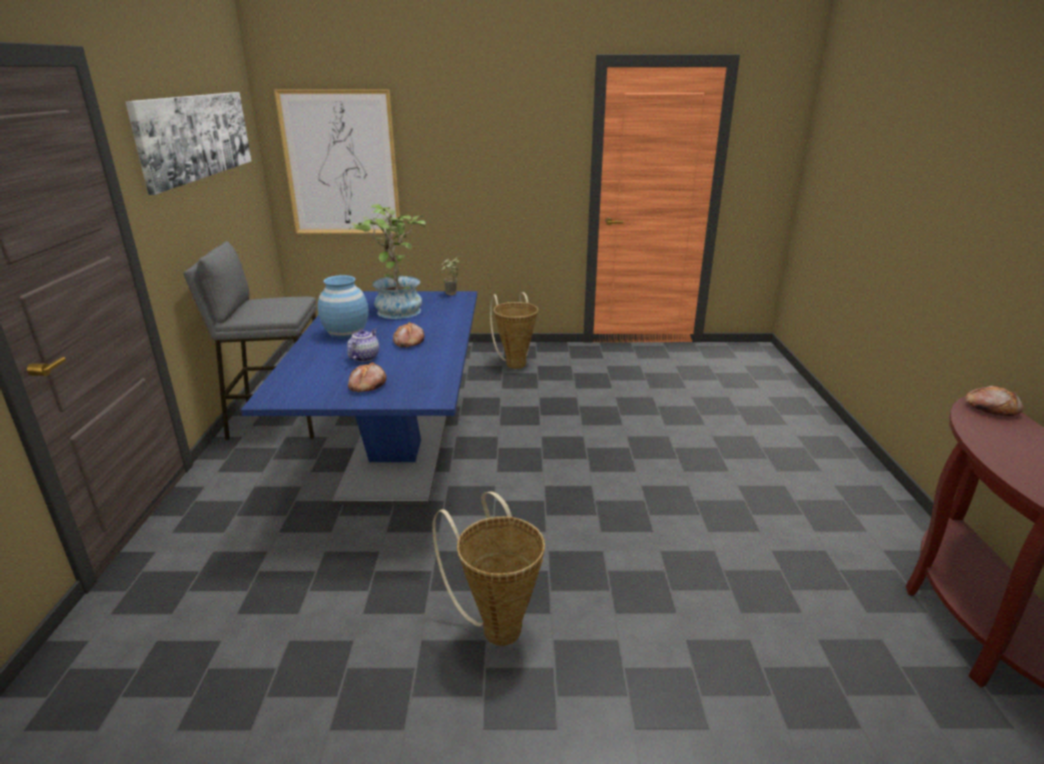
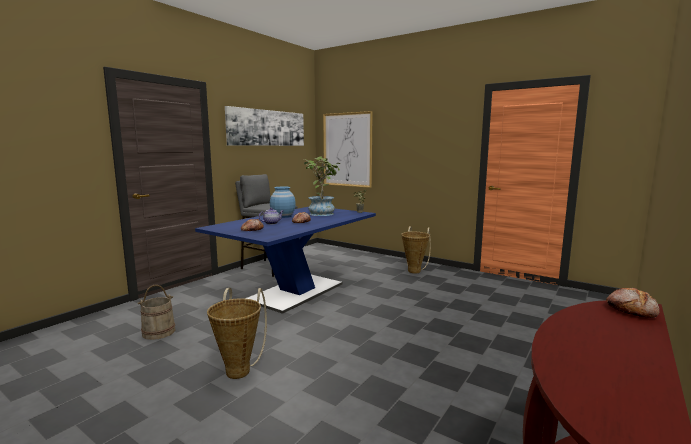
camera: 35 degrees right, 15 degrees down
none -> beige bucket [138,285,176,340]

